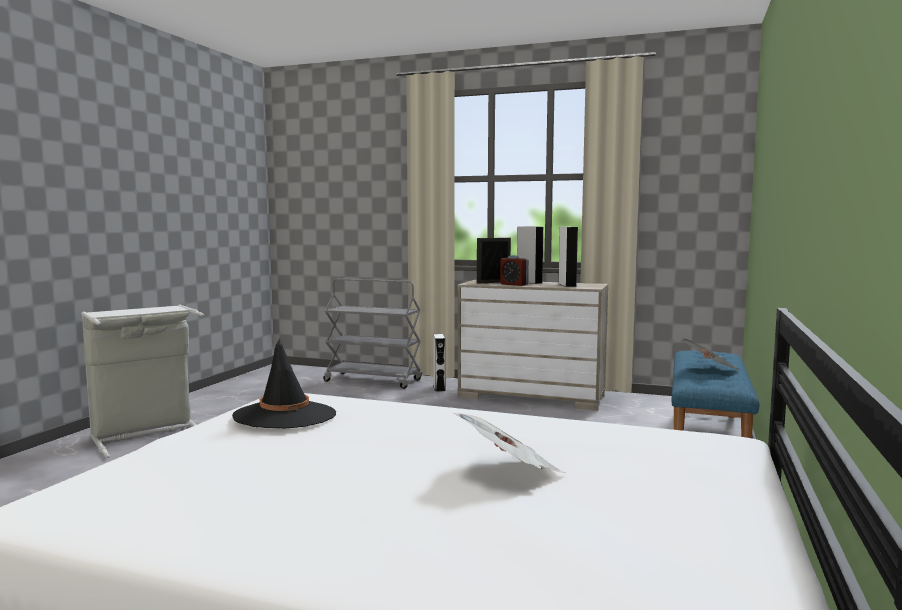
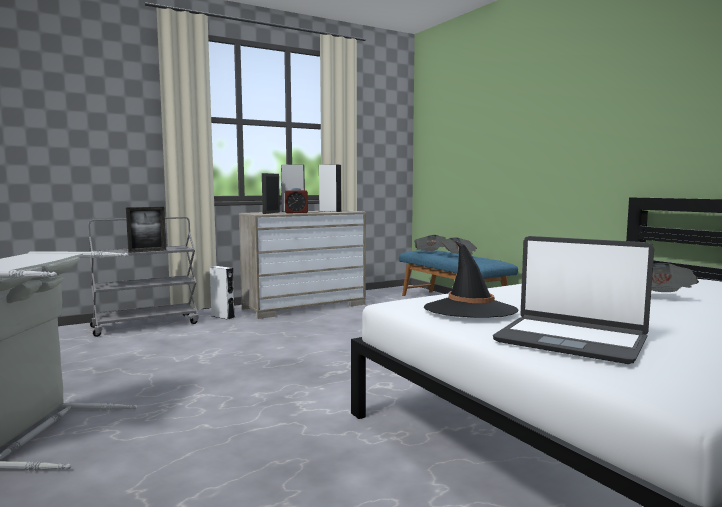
camera: 50 degrees left, 0 degrees up
none -> picture frame [126,207,166,253]
none -> newspaper [414,235,446,251]
none -> laptop [493,236,654,364]

